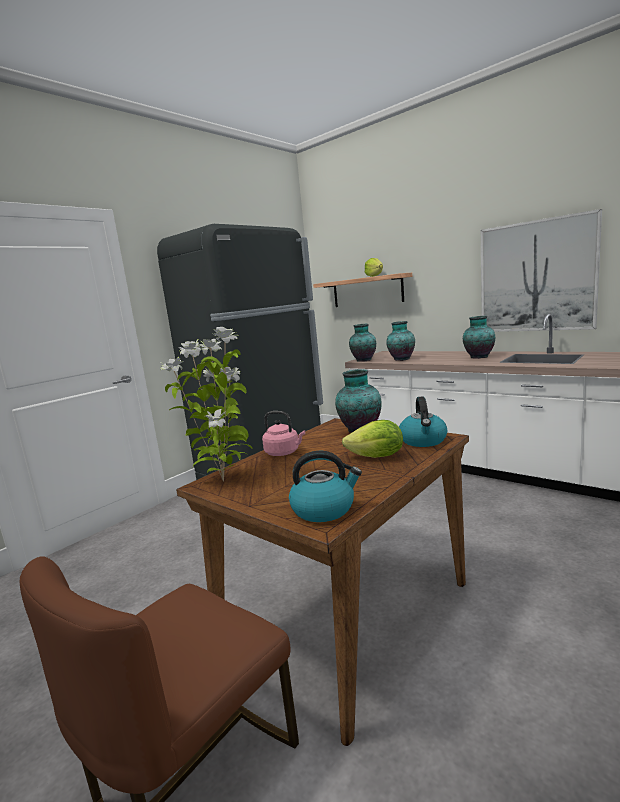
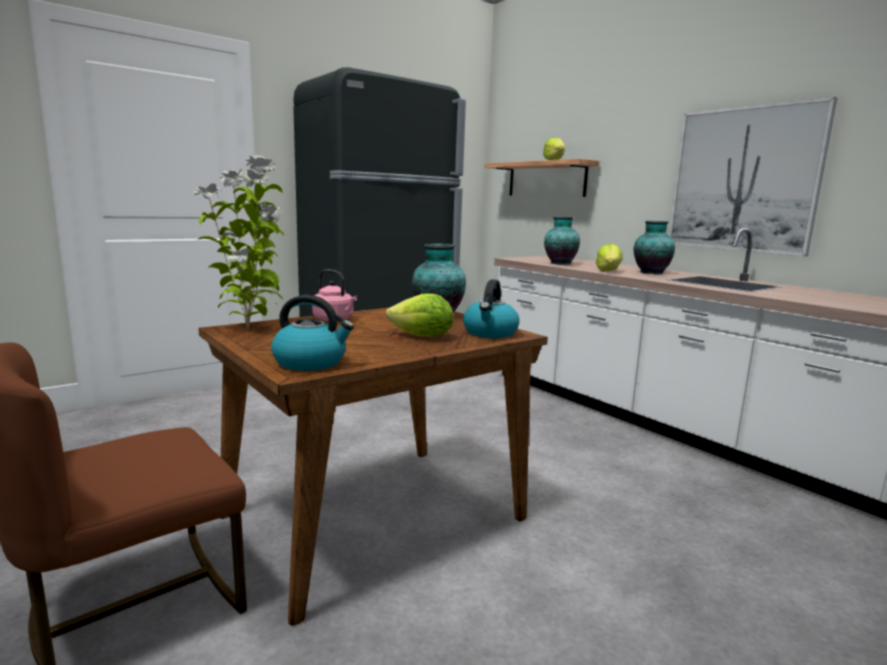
camera: 10 degrees right, 0 degrees up
vase [349,324,376,362] -> none
none -> lettuce [596,244,622,271]

